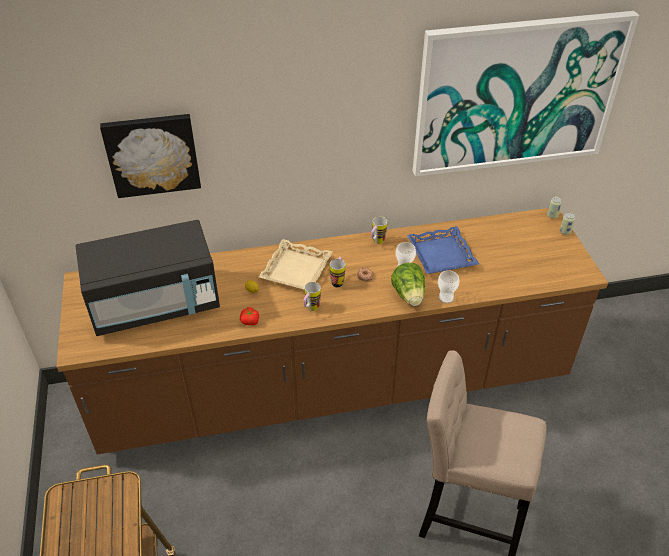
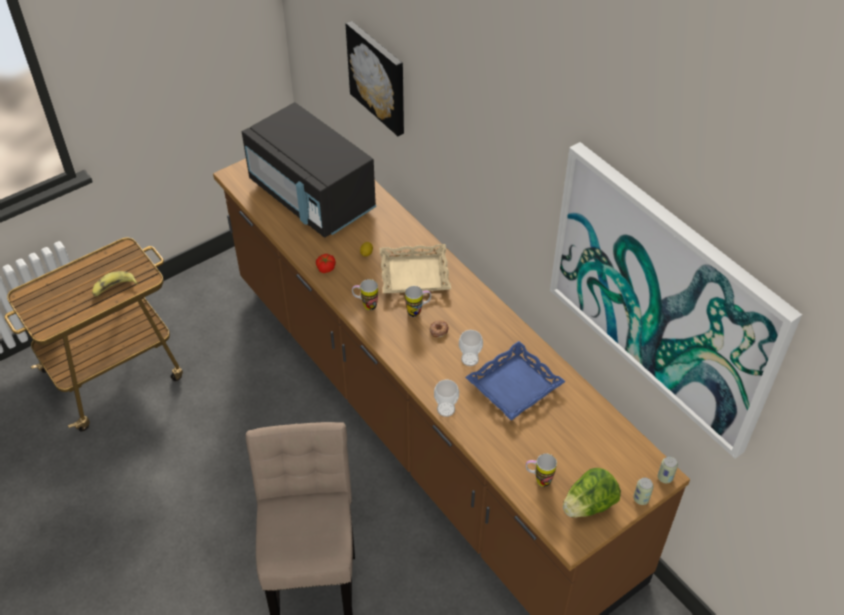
camera: 65 degrees right, 5 degrees up
mug [371,216,387,244] -> mug moved to [526,454,557,487]
lettuce [391,263,425,306] -> lettuce moved to [563,468,621,518]
none -> banana [92,271,138,297]

